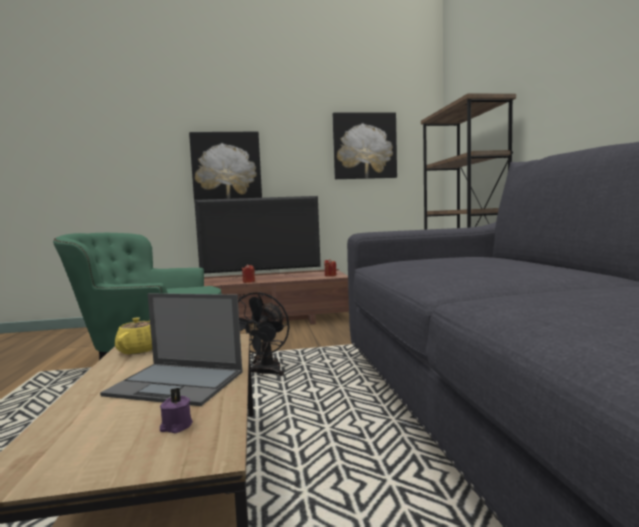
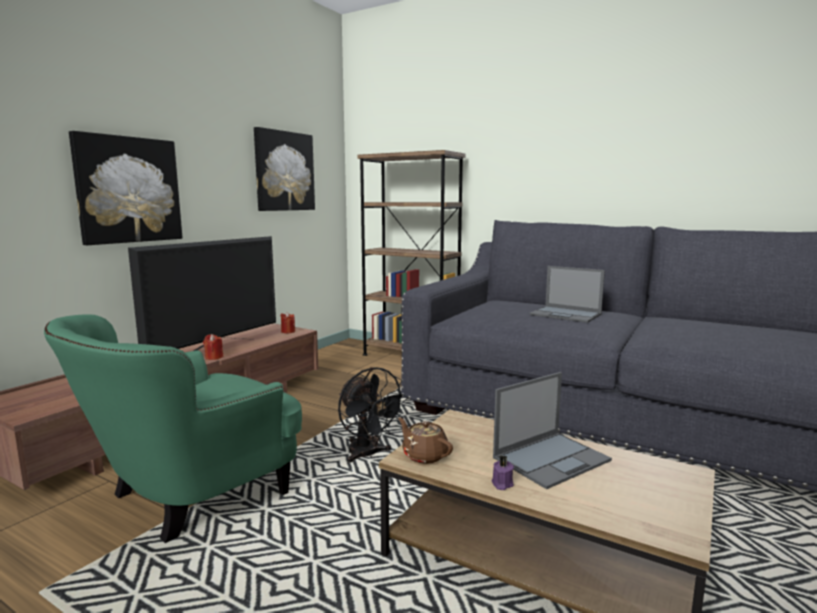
camera: 50 degrees left, 5 degrees up
yellow teapot [115,317,152,354] -> brown teapot [398,418,453,464]
purple candle [160,388,193,433] -> purple candle moved to [491,456,514,490]
none -> laptop [529,266,605,323]

